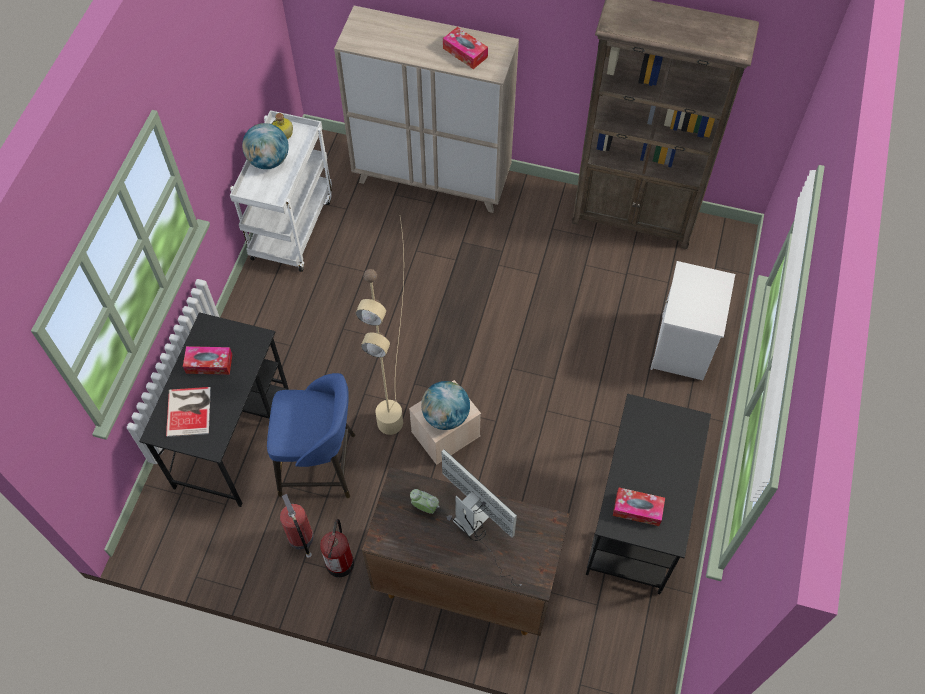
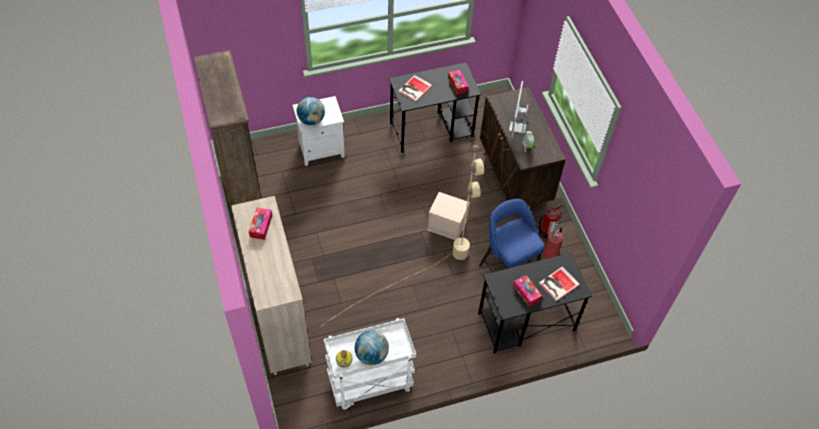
camera: 125 degrees left, 5 degrees down
globe [421,381,470,430] -> globe moved to [297,97,325,125]
none -> book [398,75,433,102]

